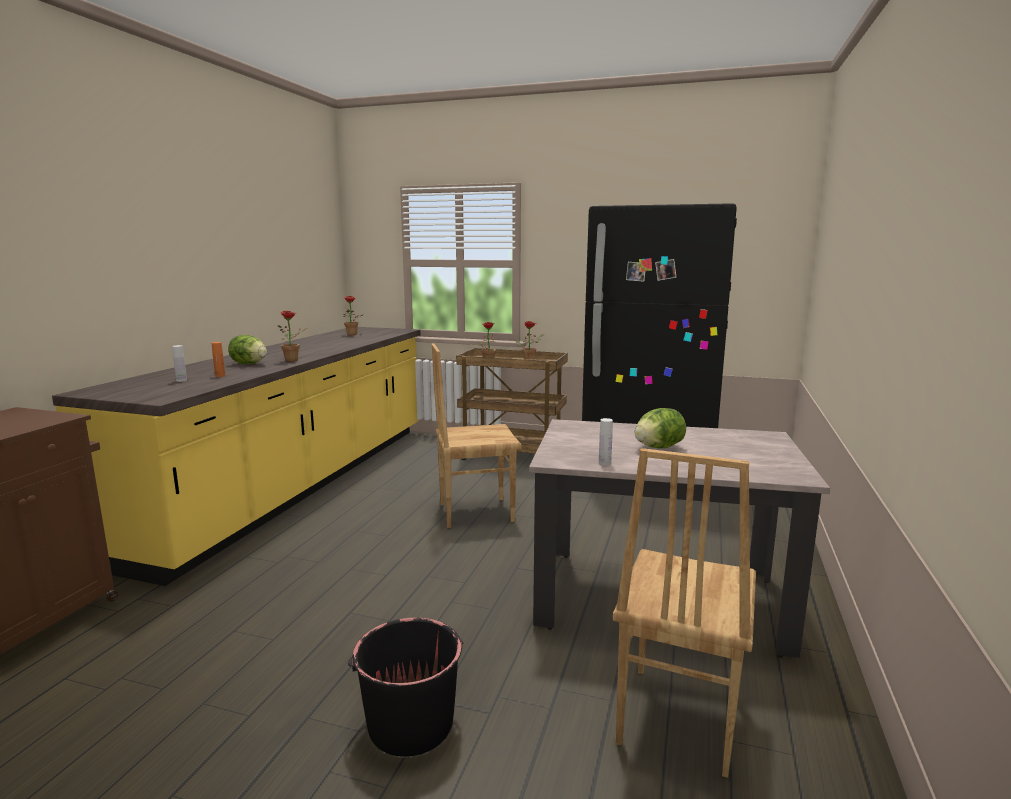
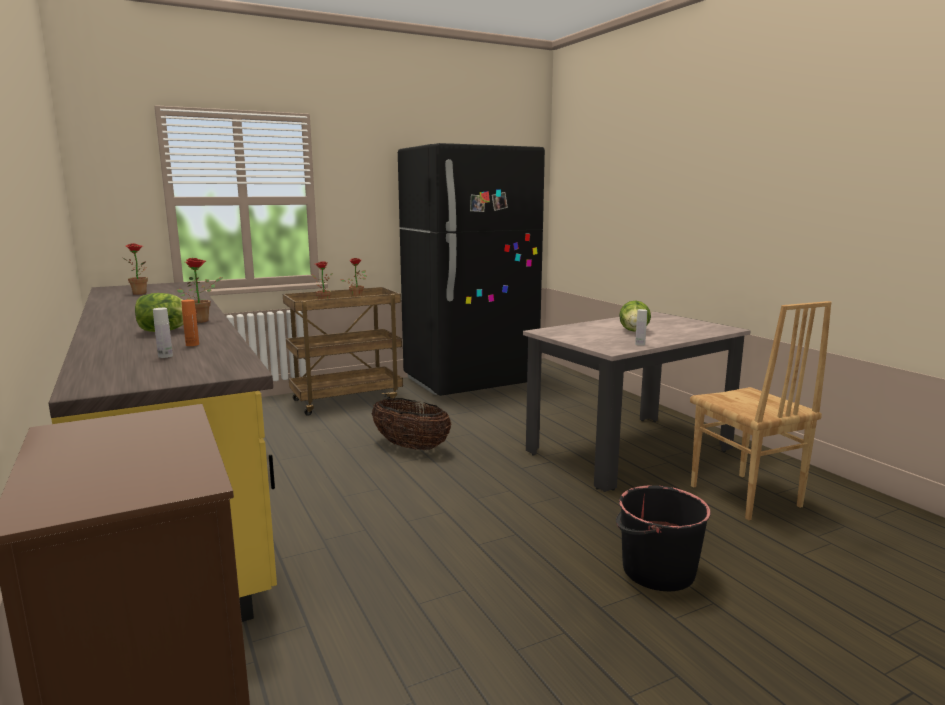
camera: 45 degrees left, 0 degrees up
brown chair [432,343,522,528] -> basket [372,398,451,450]

